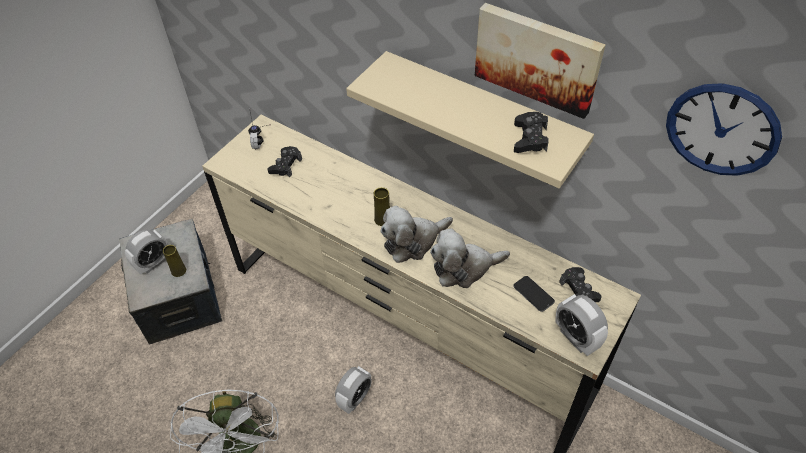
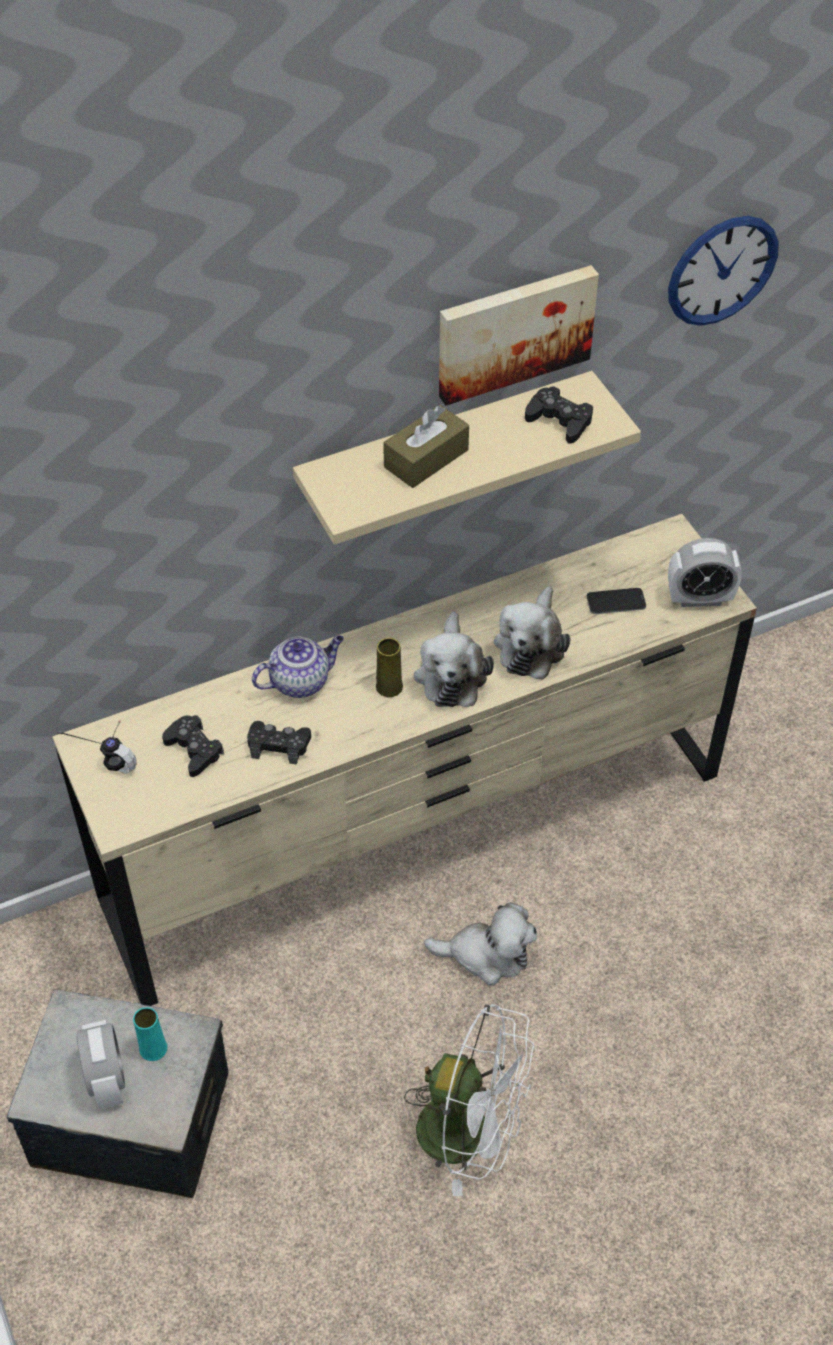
camera: 60 degrees left, 0 degrees up
yellow vase [163,245,186,277] -> turquoise vase [133,1008,167,1061]
alarm clock [335,366,372,414] -> plush toy [424,902,537,986]
black game controller [559,267,602,302] -> black game controller moved to [247,721,311,765]
none -> teapot [252,636,344,698]
none -> brown tissue box [383,405,469,488]

